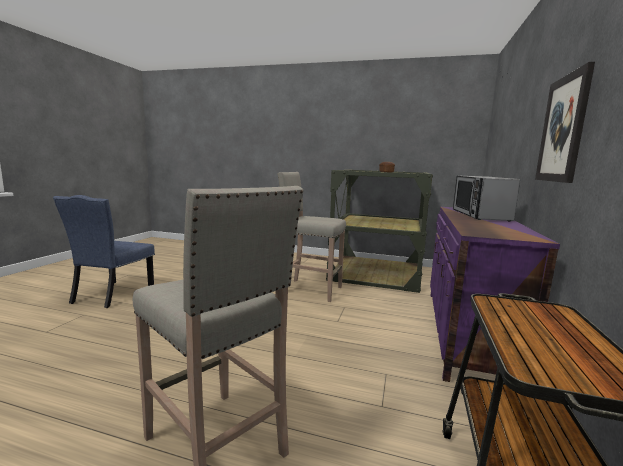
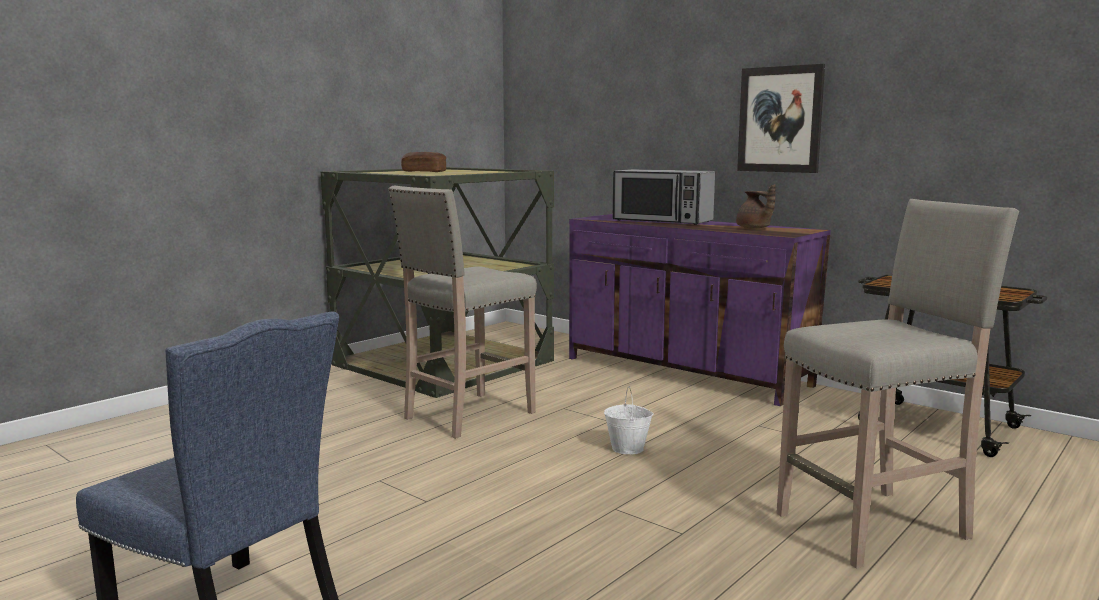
camera: 65 degrees left, 0 degrees up
none -> white bucket [604,386,654,454]
none -> brown teapot [736,184,776,229]

